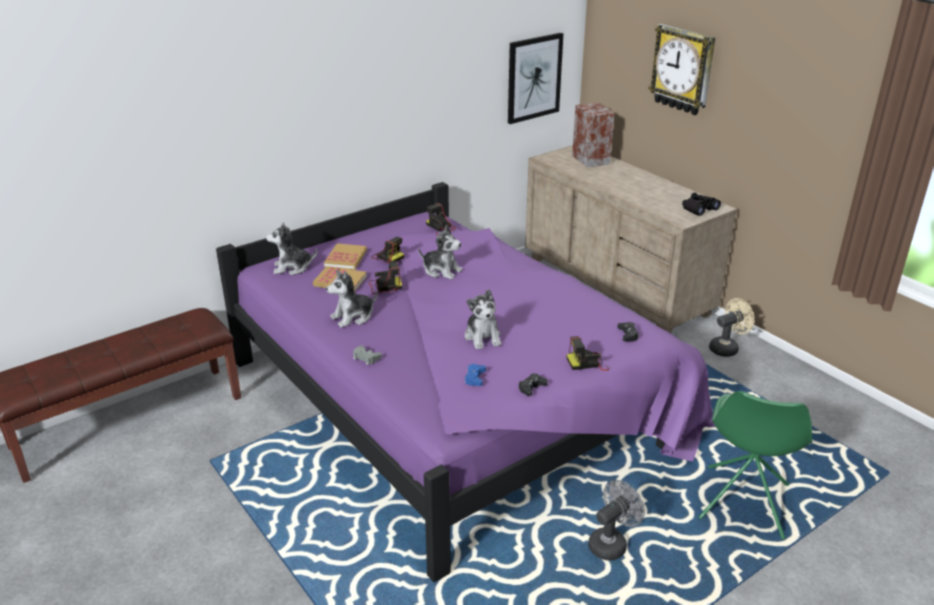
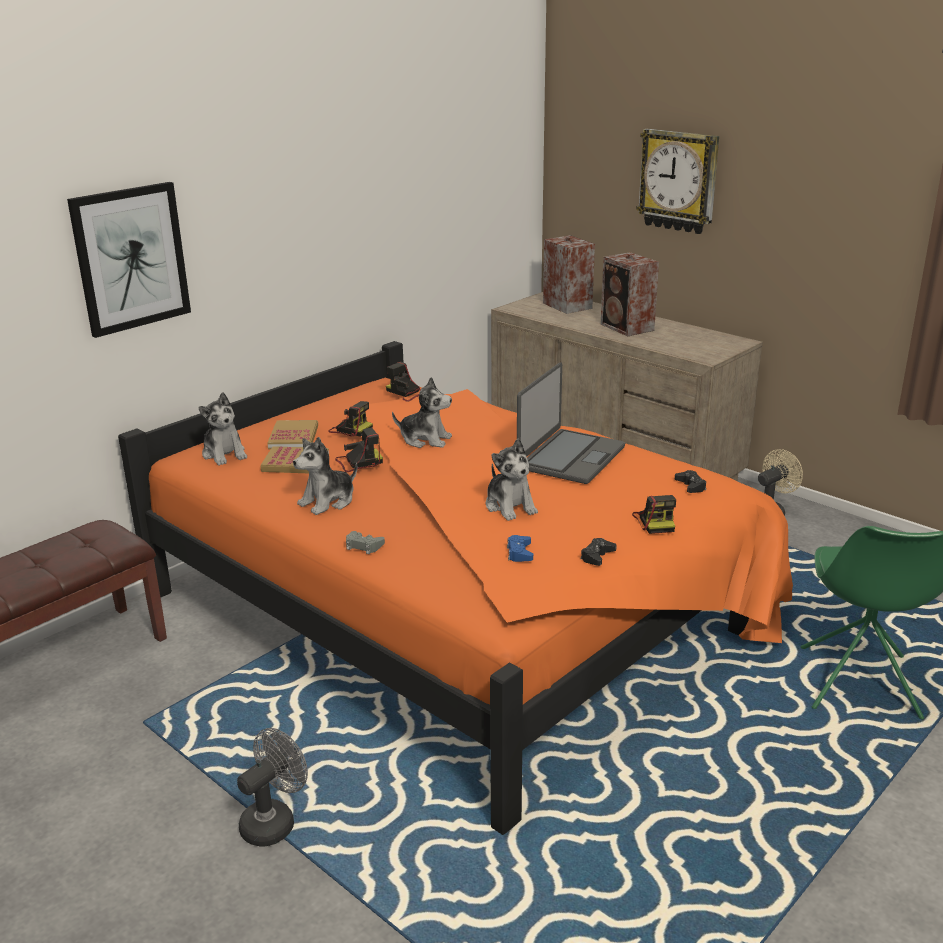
camera: 10 degrees left, 5 degrees down
purple bed [216,182,714,582] -> orange bed [118,341,793,835]
plush toy [266,222,317,275] -> plush toy turned 105 degrees counterclockwise [199,392,247,466]
picture [508,33,563,124] -> picture moved to [67,182,191,338]
camera [567,336,609,371] -> camera turned 75 degrees counterclockwise [632,495,676,534]
grey fan [588,480,645,561] -> grey fan moved to [237,728,308,847]
black binoculars [682,193,721,216] -> none
none -> laptop [517,362,625,484]
none -> speaker [601,252,659,336]

